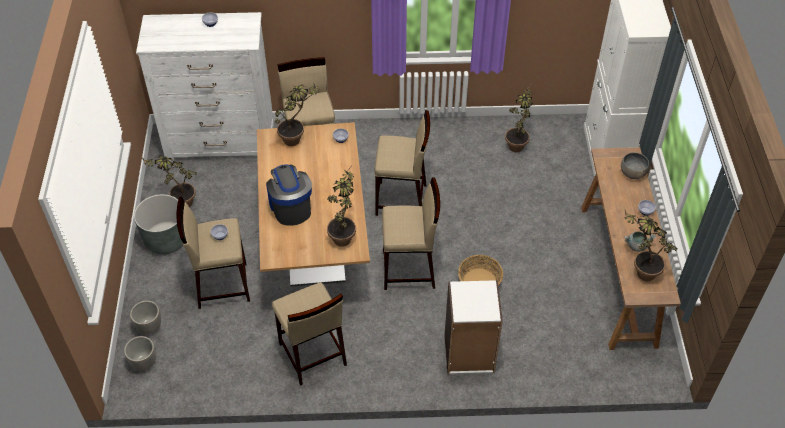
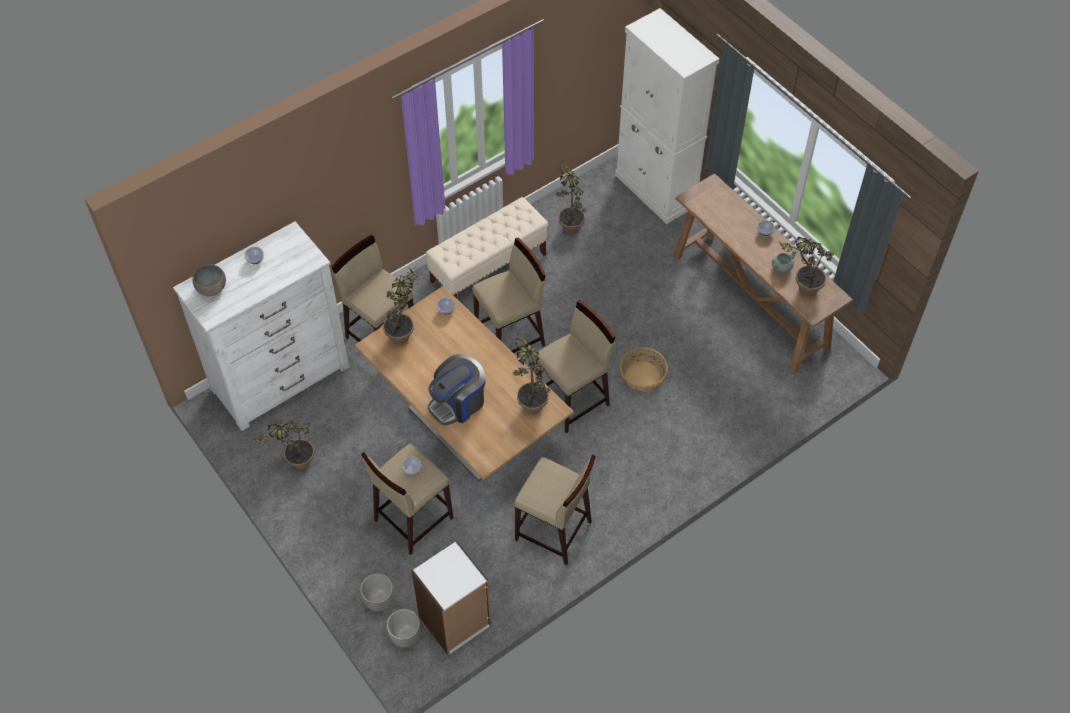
camera: 35 degrees left, 5 degrees up
grey planter [134,194,183,255] -> none
coffee machine [266,164,312,226] -> coffee machine turned 75 degrees counterclockwise [427,354,486,425]
white bookcase [444,280,503,375] -> white bookcase moved to [411,541,491,655]
grey bowl [621,153,650,179] -> grey bowl moved to [193,264,226,296]
none -> beige bench [426,197,548,298]

